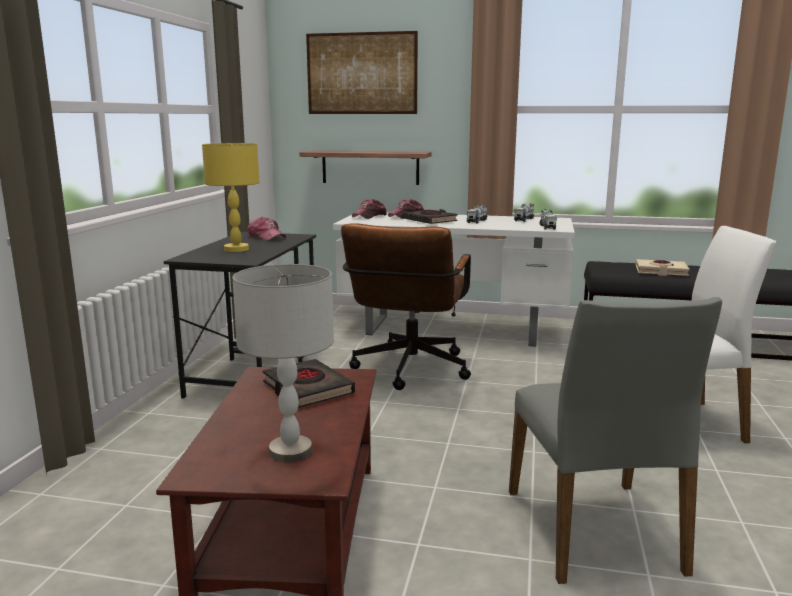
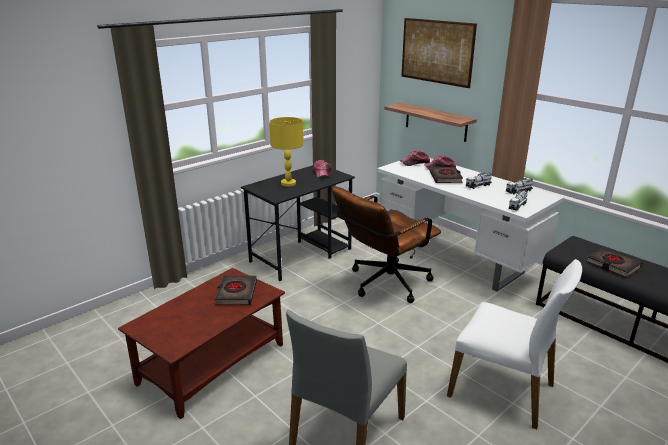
camera: 35 degrees right, 10 degrees up
grey table lamp [232,264,334,463] -> none
beige book [636,259,689,276] -> black book [586,247,642,277]

